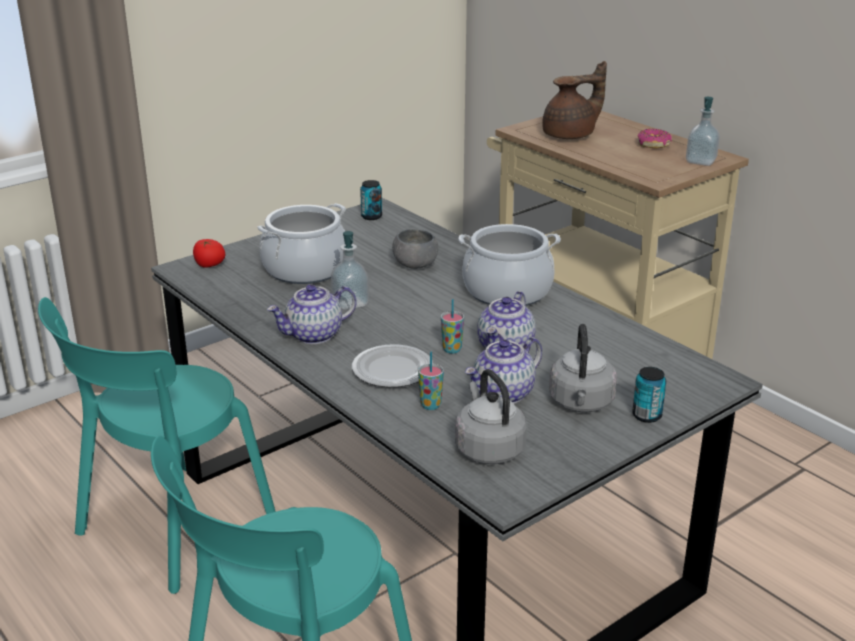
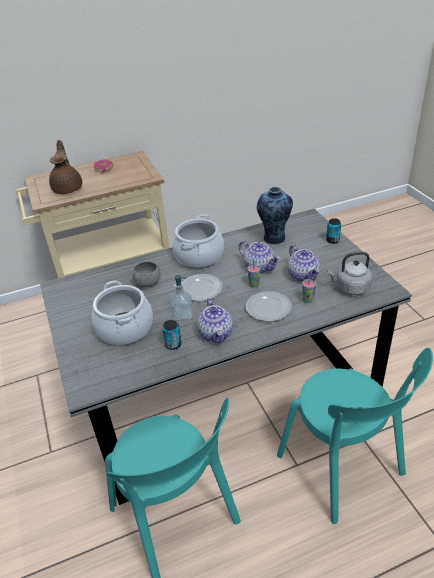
camera: 70 degrees left, 10 degrees up
tomato [193,239,225,268] -> none
can [360,180,382,220] -> can moved to [162,320,182,350]
grey kettle [549,324,617,413] -> none
soap dispenser [686,97,720,166] -> none
none -> plate [183,274,223,301]
none -> vase [257,187,293,245]

